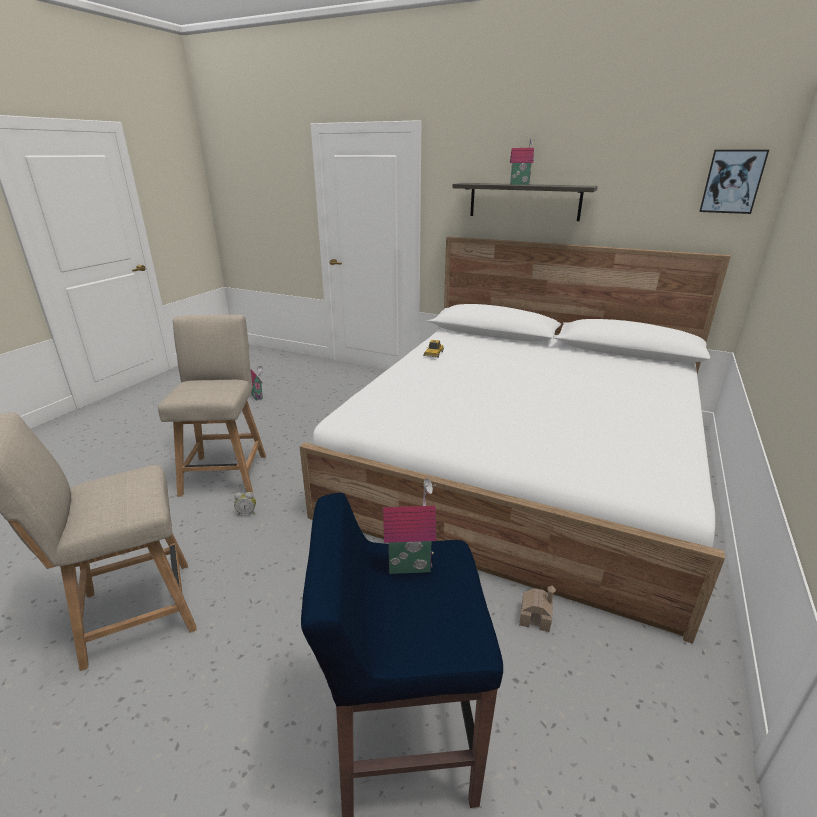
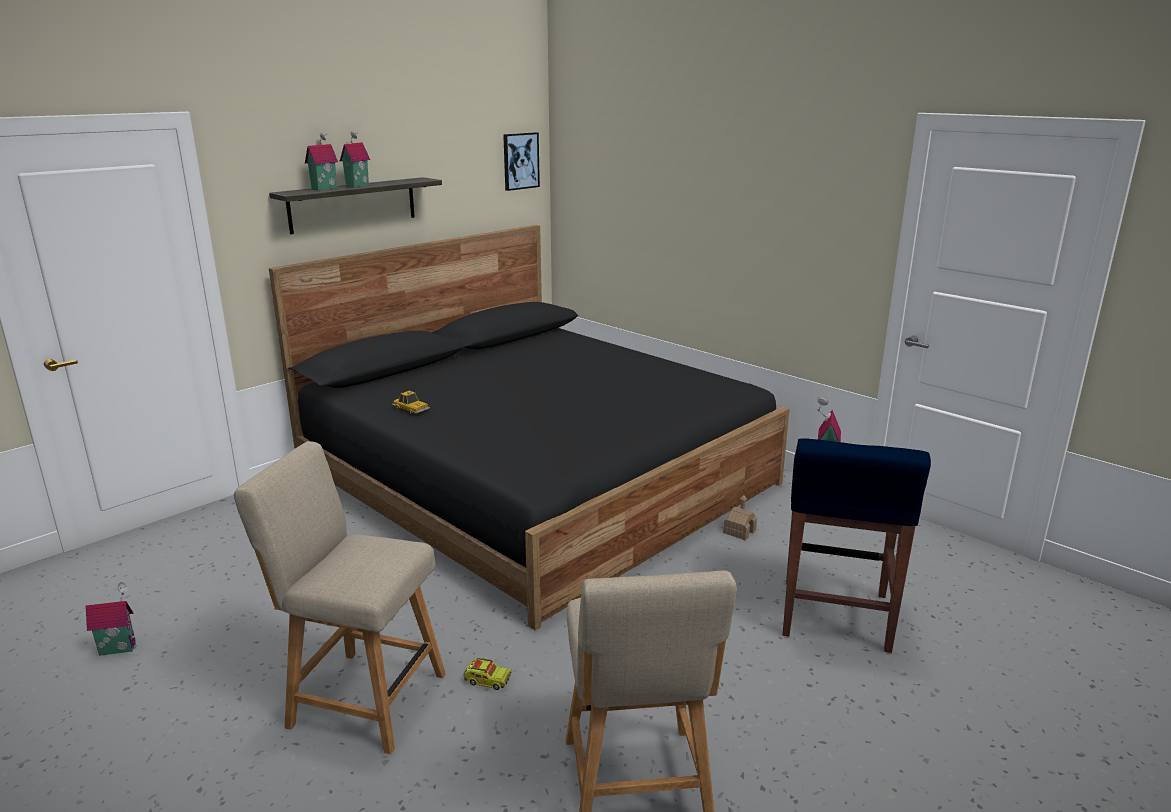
camera: 70 degrees left, 5 degrees down
alarm clock [234,492,256,515] -> toy truck [463,658,512,690]
white bed [299,236,731,644] -> black bed [269,225,790,630]
none -> toy house [305,132,338,190]

